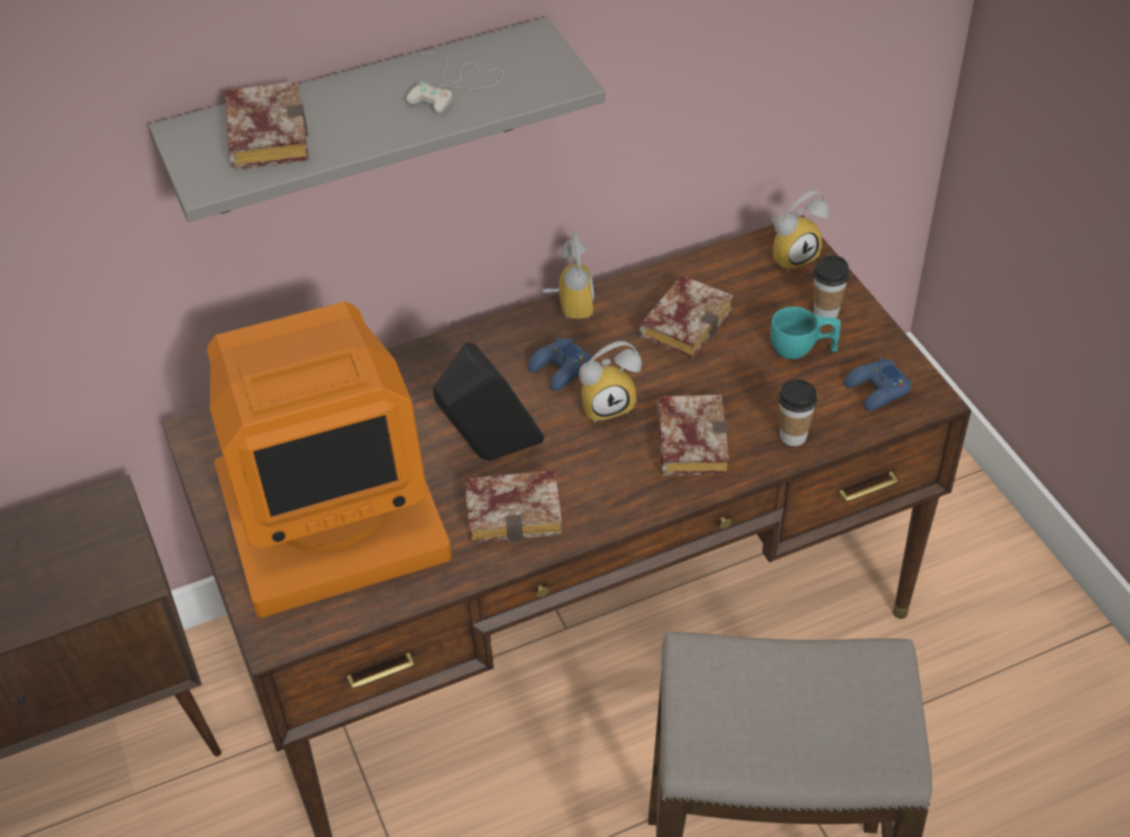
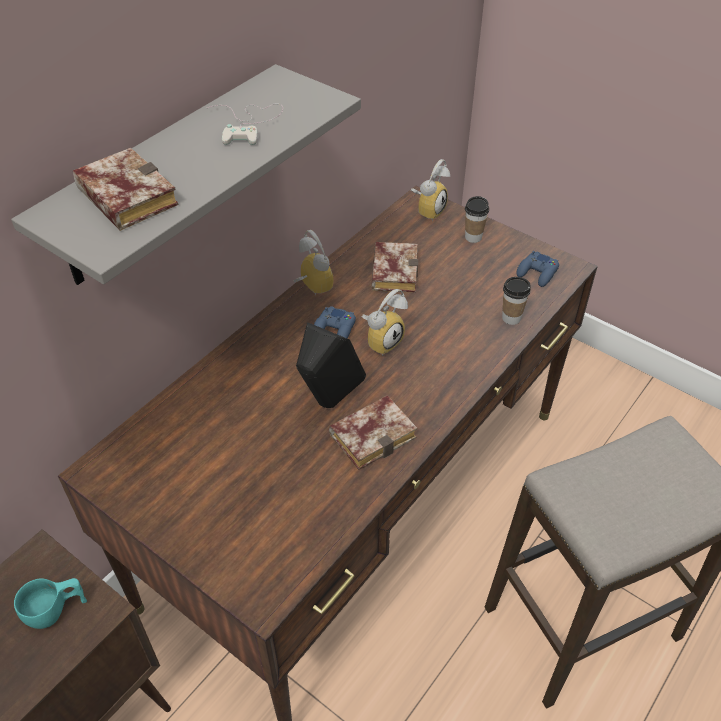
camera: 30 degrees left, 0 degrees up
monitor [207,301,452,618] -> none
book [657,395,729,476] -> none
turquoise cup [770,307,841,359] -> turquoise cup moved to [14,578,87,629]

